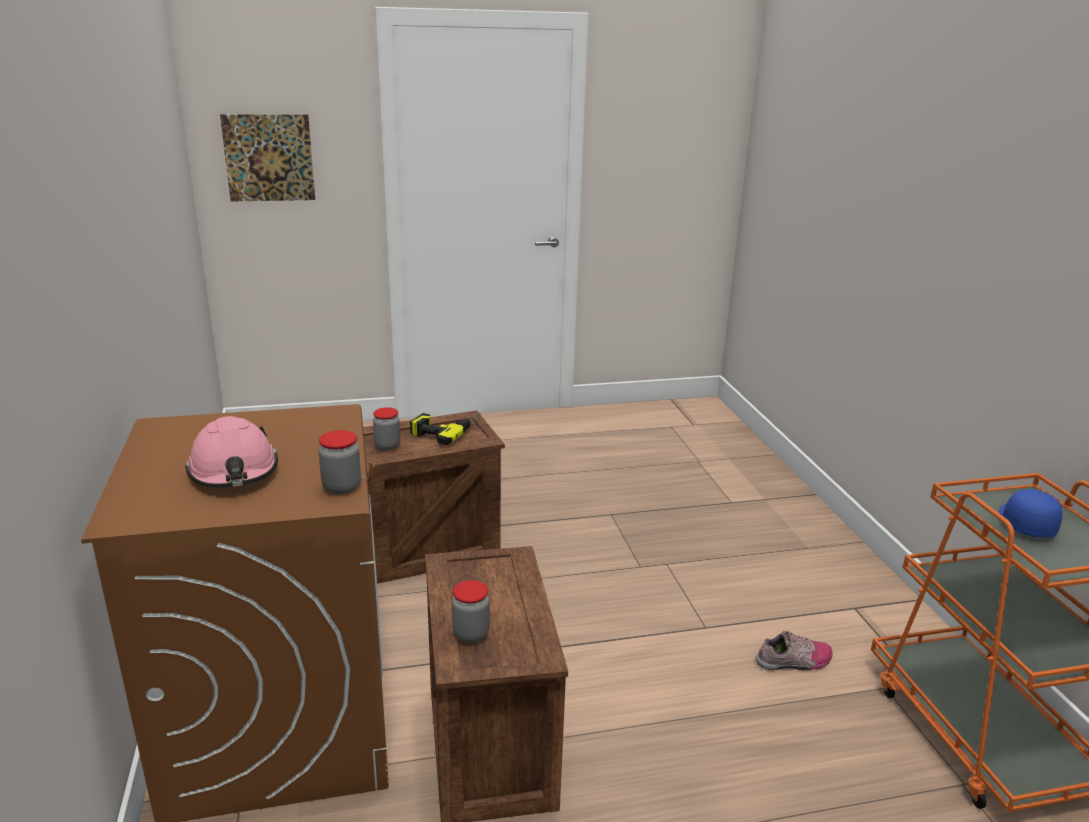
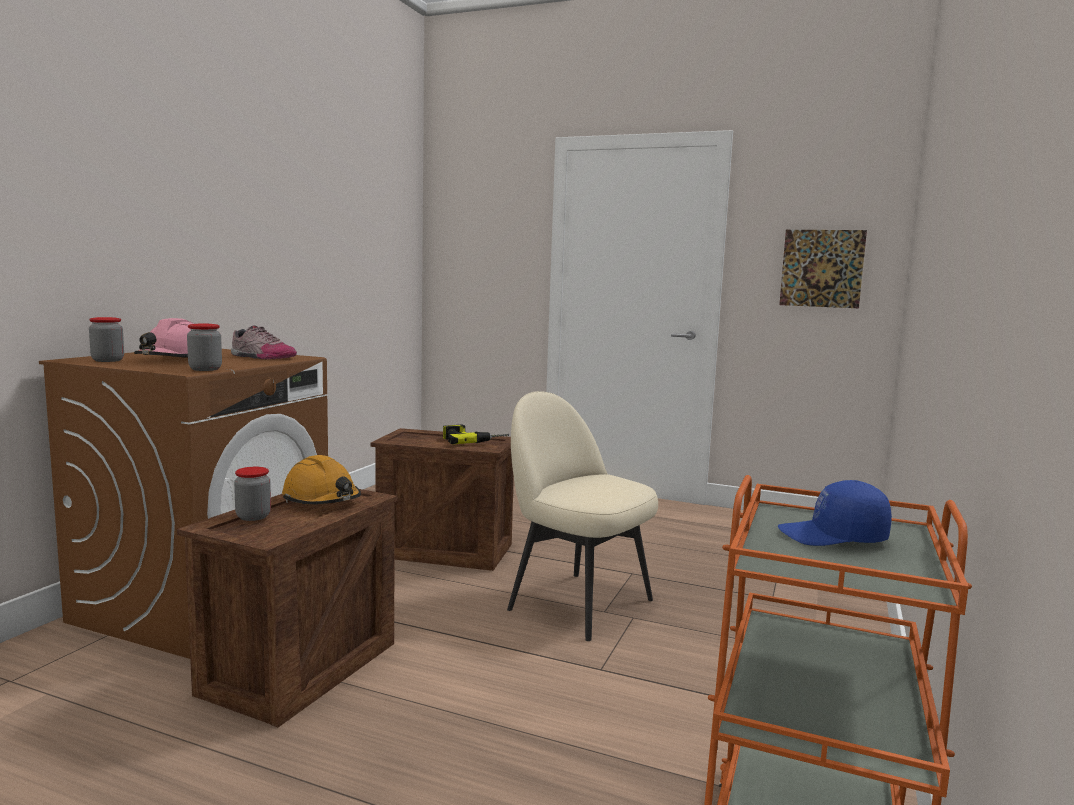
camera: 35 degrees right, 15 degrees down
picture [220,114,315,201] -> picture moved to [779,230,867,308]
jar [373,407,400,450] -> jar moved to [89,317,124,362]
shoe [756,630,833,670] -> shoe moved to [231,325,297,359]
blue cap [999,489,1062,538] -> blue cap turned 135 degrees counterclockwise [778,480,892,546]
none -> orange hard hat [282,455,361,505]
none -> beige chair [507,391,658,641]

